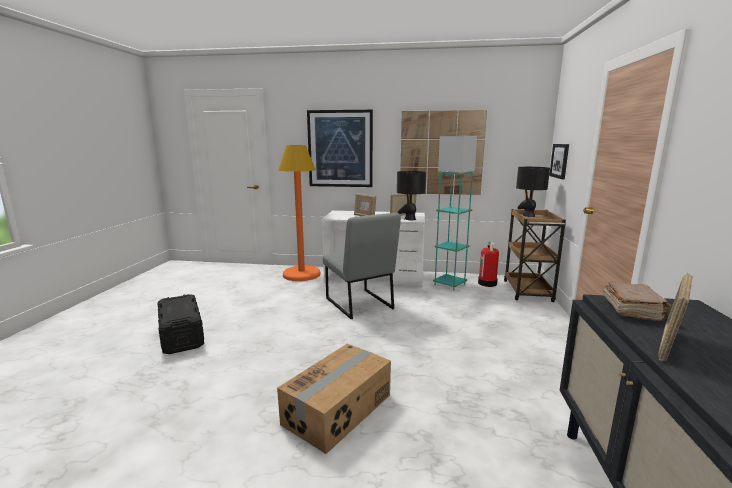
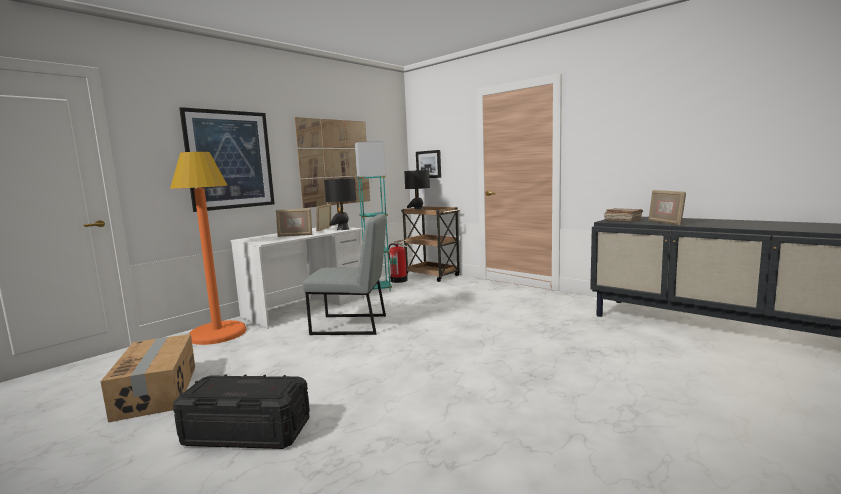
camera: 55 degrees left, 5 degrees down
cardboard box [277,344,391,454] -> cardboard box moved to [100,334,195,422]

